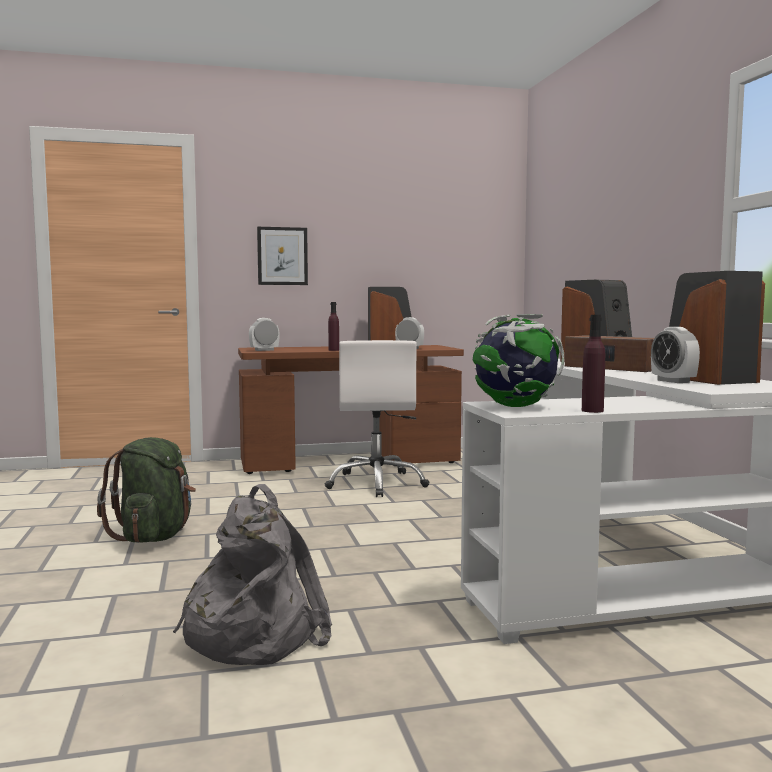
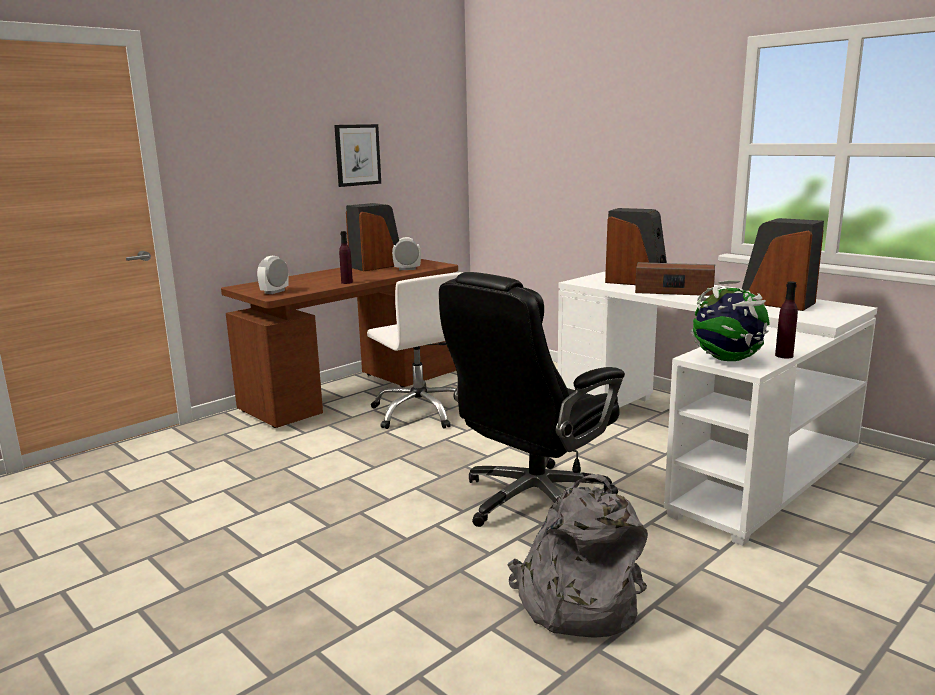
camera: 30 degrees left, 10 degrees up
green backpack [97,437,196,543] -> none
picture [257,227,308,285] -> picture moved to [334,124,381,187]
alarm clock [651,327,700,383] -> none
none -> black office chair [439,272,625,527]

